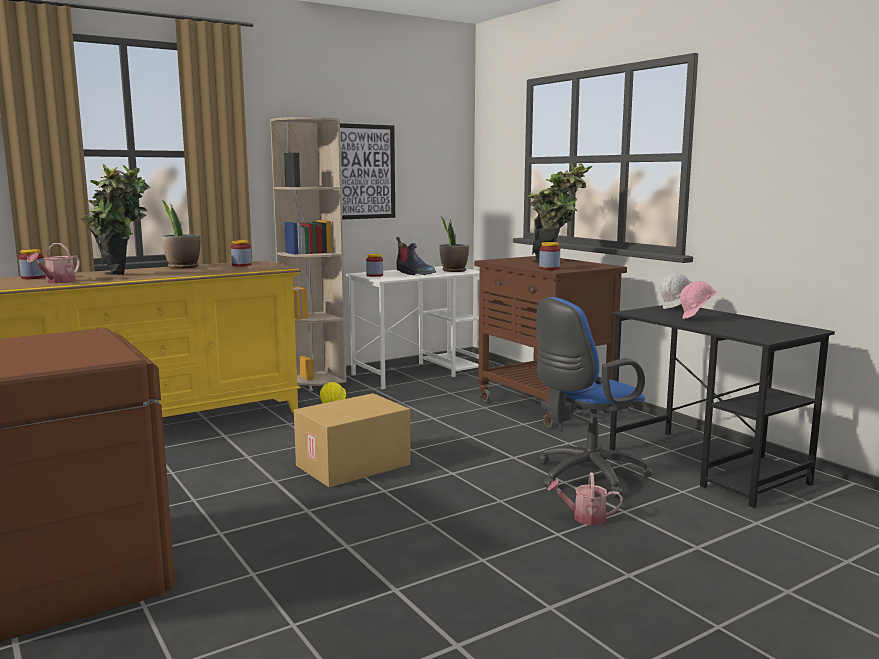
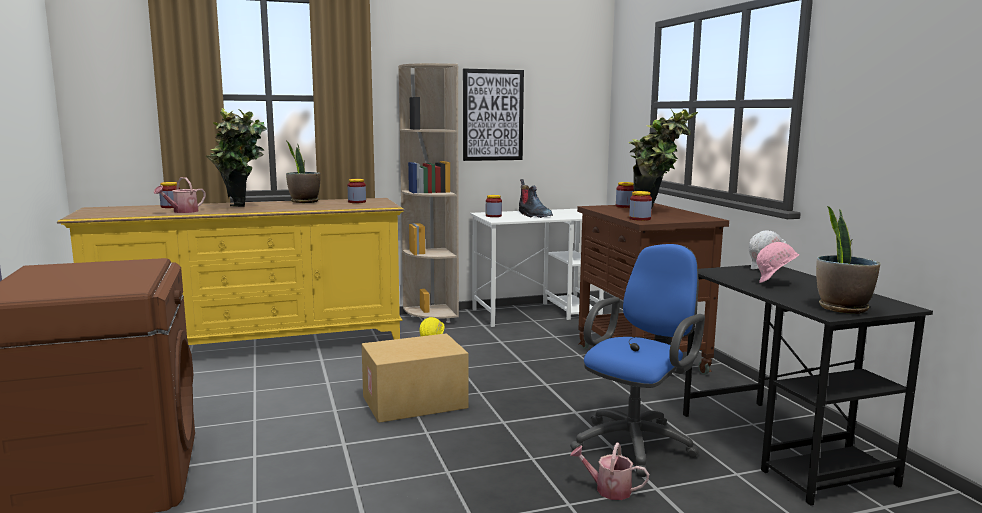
camera: 15 degrees right, 0 degrees up
potted plant [439,217,469,272] -> potted plant moved to [816,206,880,314]
blue office chair [536,297,652,498] -> blue office chair turned 150 degrees clockwise [570,244,705,477]
none -> jar [616,182,633,208]

